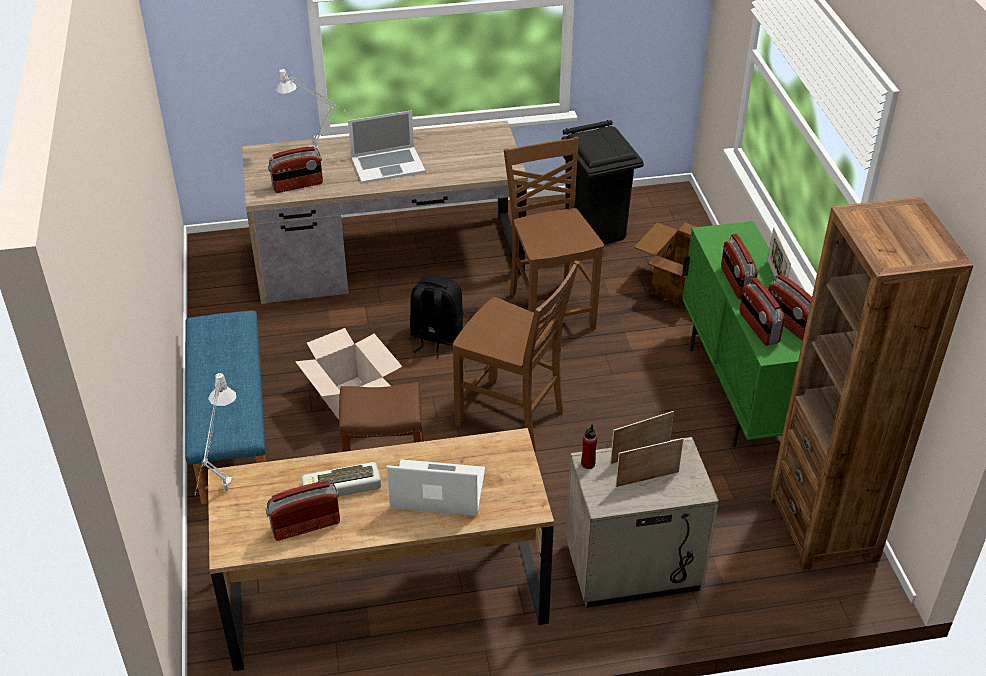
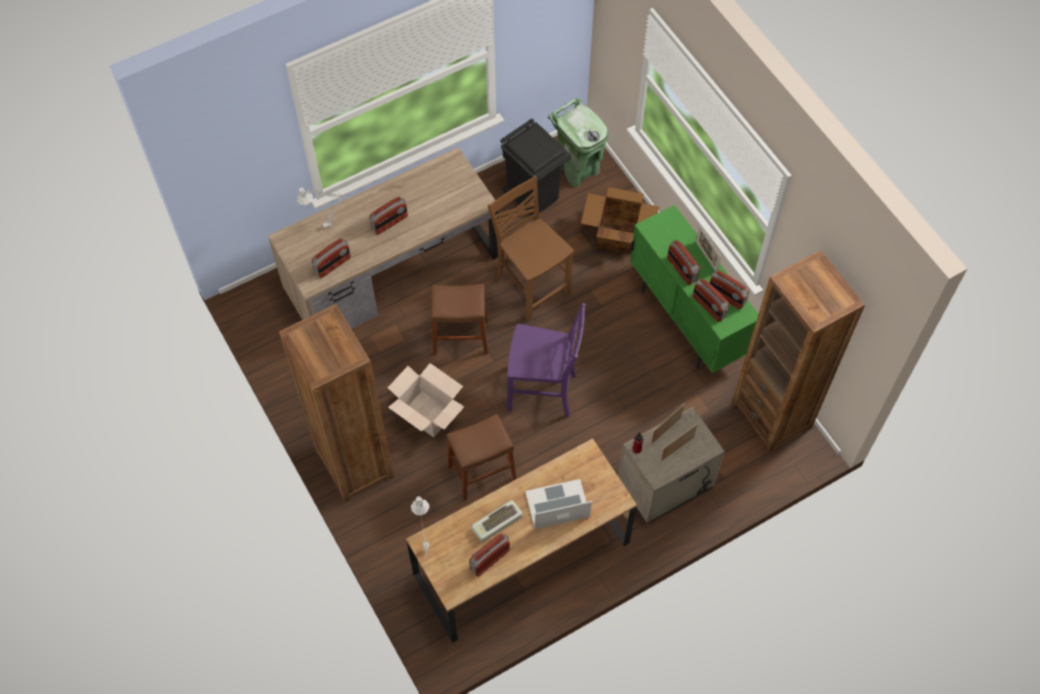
camera: 20 degrees left, 20 degrees up
blue bench [185,310,266,504] -> brown bookcase [279,304,394,503]
laptop [348,110,425,183] -> radio [369,196,408,235]
black backpack [410,276,463,358] -> brown stool [431,284,488,355]
brown chair [453,260,579,452] -> purple chair [507,303,586,417]
none -> green trash can [548,98,609,187]

